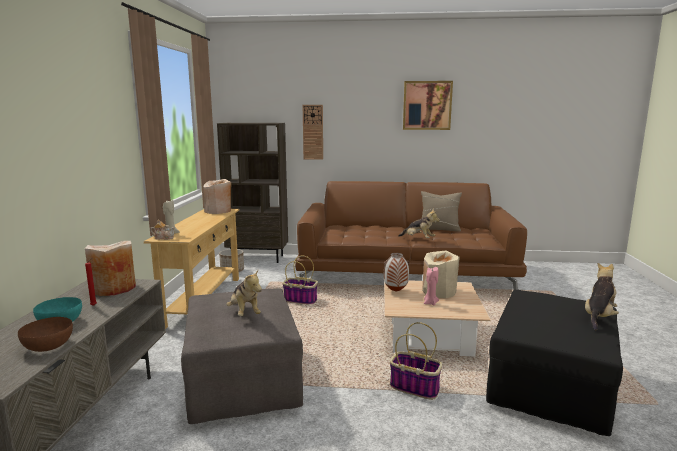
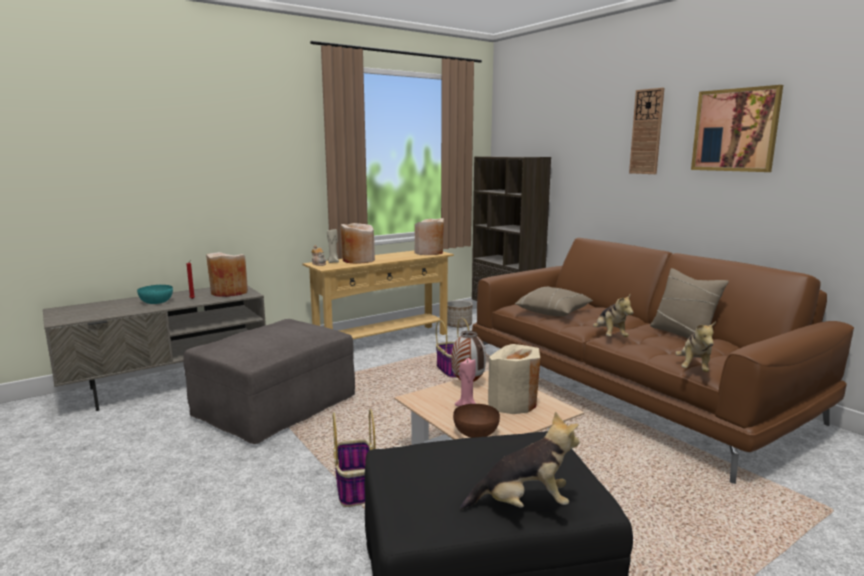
camera: 50 degrees right, 0 degrees up
brown bowl [18,317,73,352] -> brown bowl moved to [453,404,500,438]
plush toy [226,270,262,316] -> plush toy moved to [675,321,716,372]
wall clock [303,105,323,160] -> wall clock moved to [629,88,665,174]
none -> beige vase [341,223,375,264]
none -> beige pillow [515,287,593,316]

